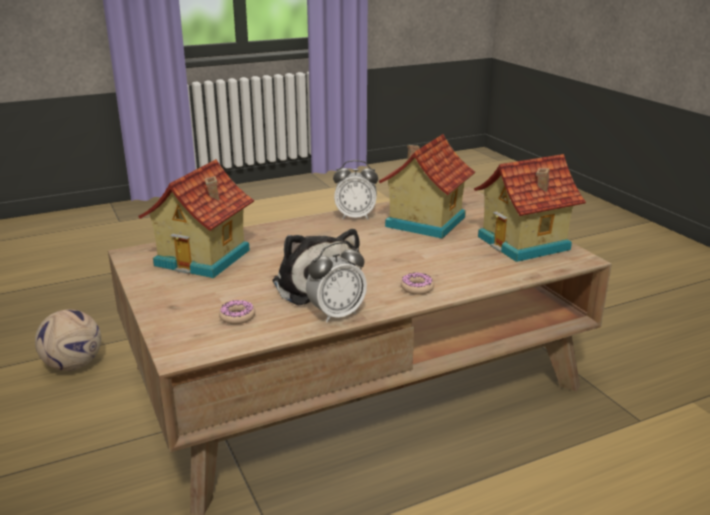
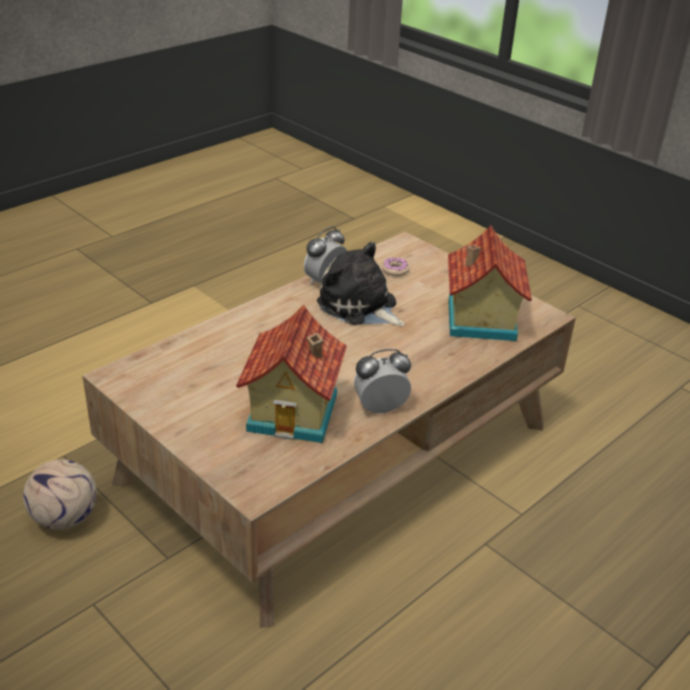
camera: 160 degrees right, 10 degrees up
football [35,309,101,371] -> football moved to [23,459,97,530]
donut [401,272,434,295] -> none
toy house [474,154,586,262] -> none

